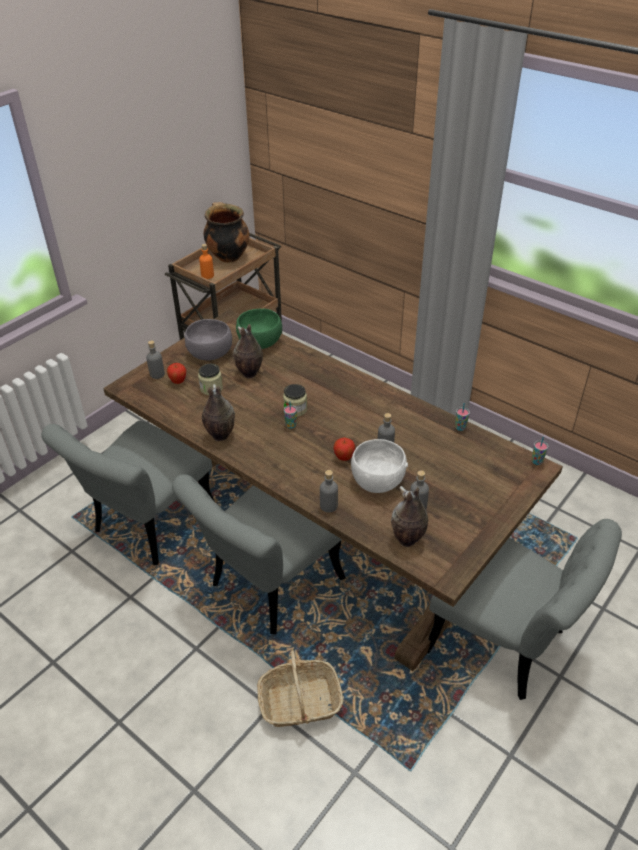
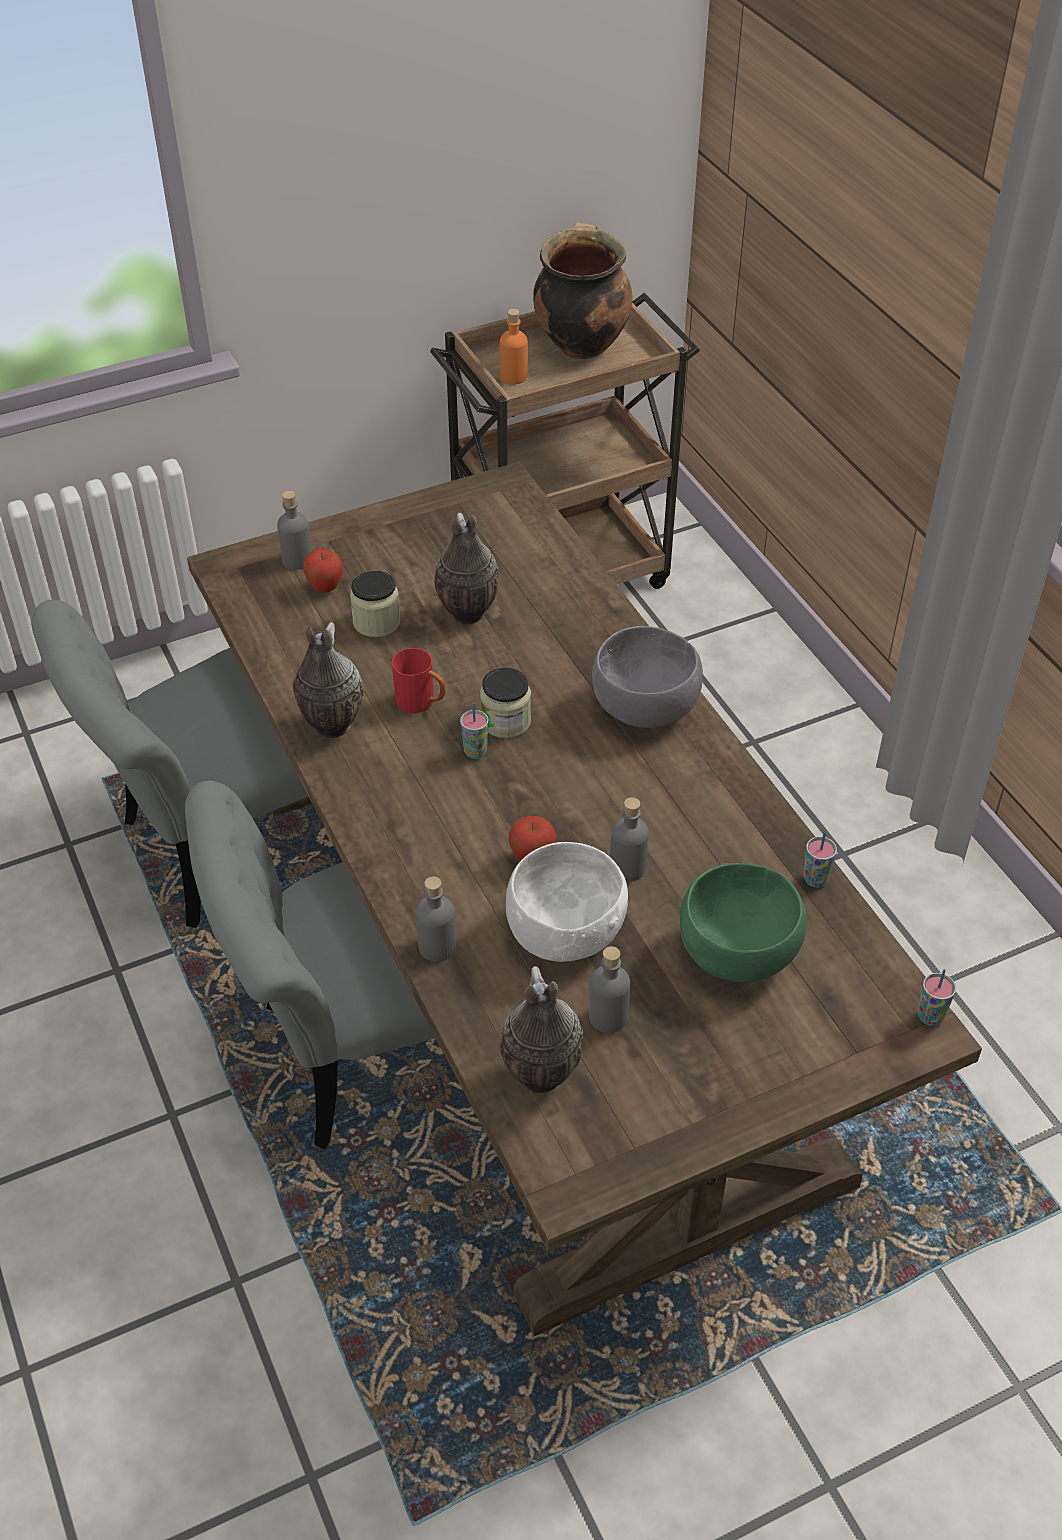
camera: 25 degrees right, 5 degrees up
grey bowl [185,319,232,360] -> grey bowl moved to [592,626,703,728]
green bowl [236,309,282,349] -> green bowl moved to [680,863,807,983]
basket [257,650,343,727] -> none
grey chair [428,519,622,700] -> none
none -> red mug [392,648,446,713]

